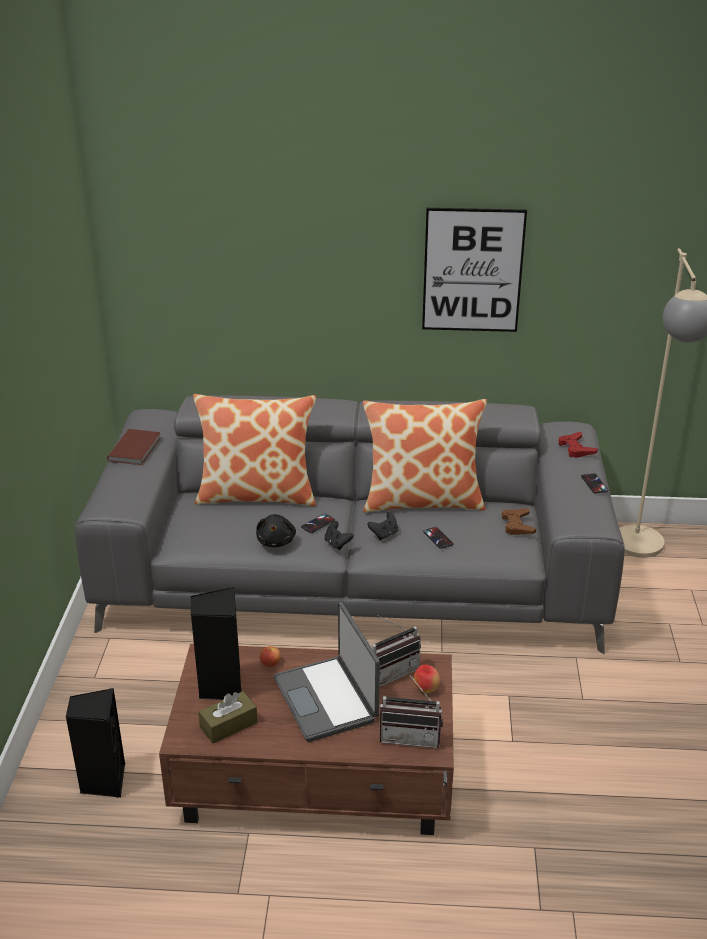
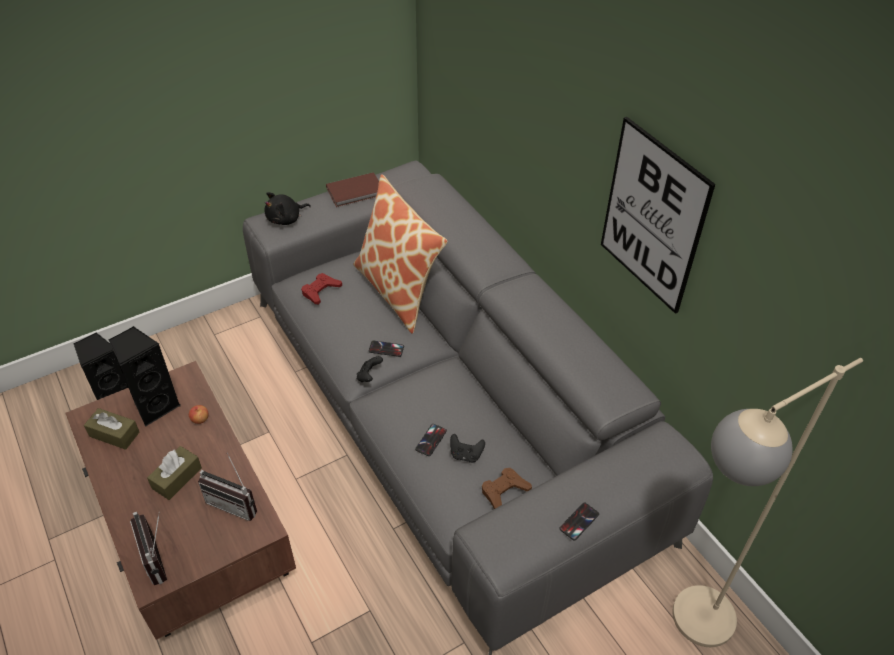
camera: 55 degrees right, 15 degrees up
black plush toy [256,514,296,547] -> black plush toy moved to [264,192,311,225]
laptop [274,602,380,742] -> brown tissue box [147,446,202,500]
pillow [363,399,487,513] -> none
black game controller [367,512,398,540] -> black game controller moved to [450,434,485,463]
apple [413,665,440,693] -> none
red game controller [558,432,598,458] -> red game controller moved to [301,273,342,305]

